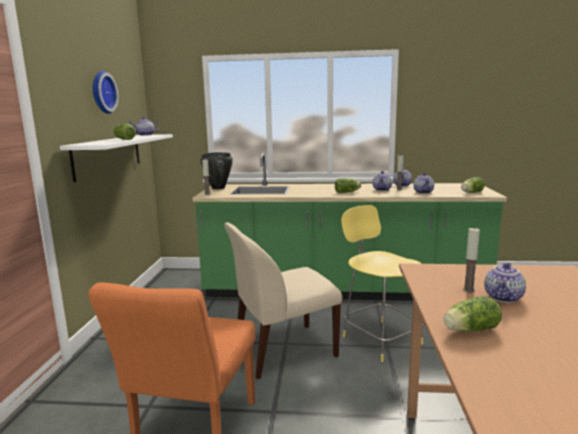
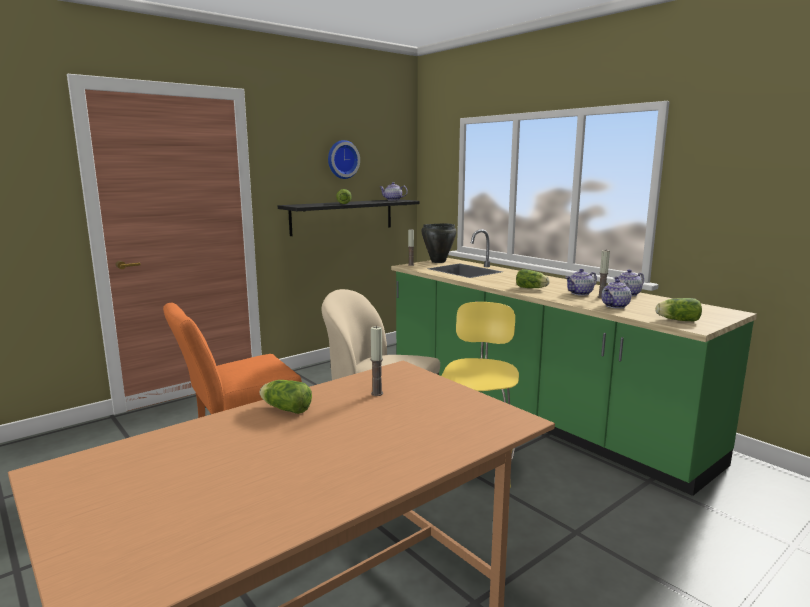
camera: 45 degrees right, 0 degrees up
white shelf [60,134,173,182] -> black shelf [278,199,420,236]
teapot [484,262,526,303] -> none

